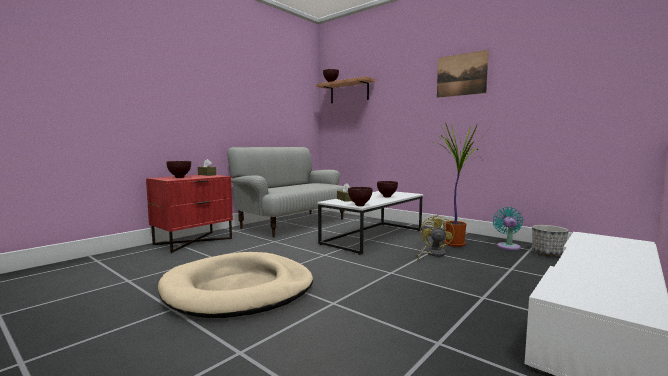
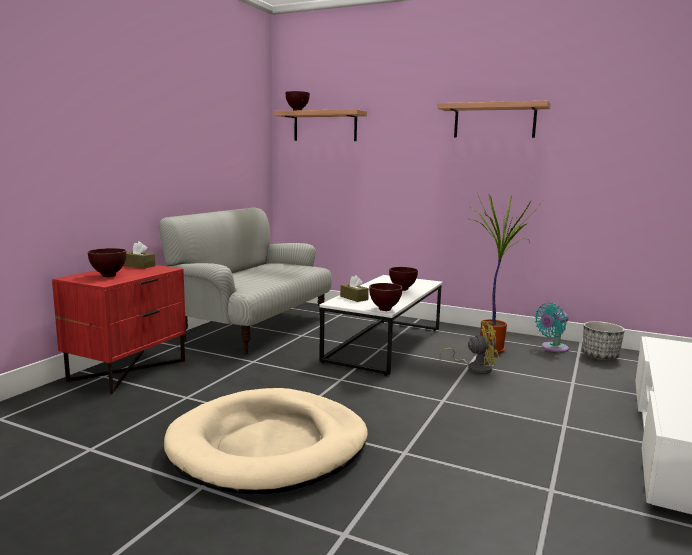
camera: 15 degrees left, 5 degrees up
yellow fan [416,215,454,261] -> yellow fan turned 90 degrees clockwise [439,321,499,374]
picture [437,50,489,98] -> shelf [437,101,551,138]
turquoise fan [493,207,523,250] -> turquoise fan turned 120 degrees counterclockwise [535,303,569,352]

